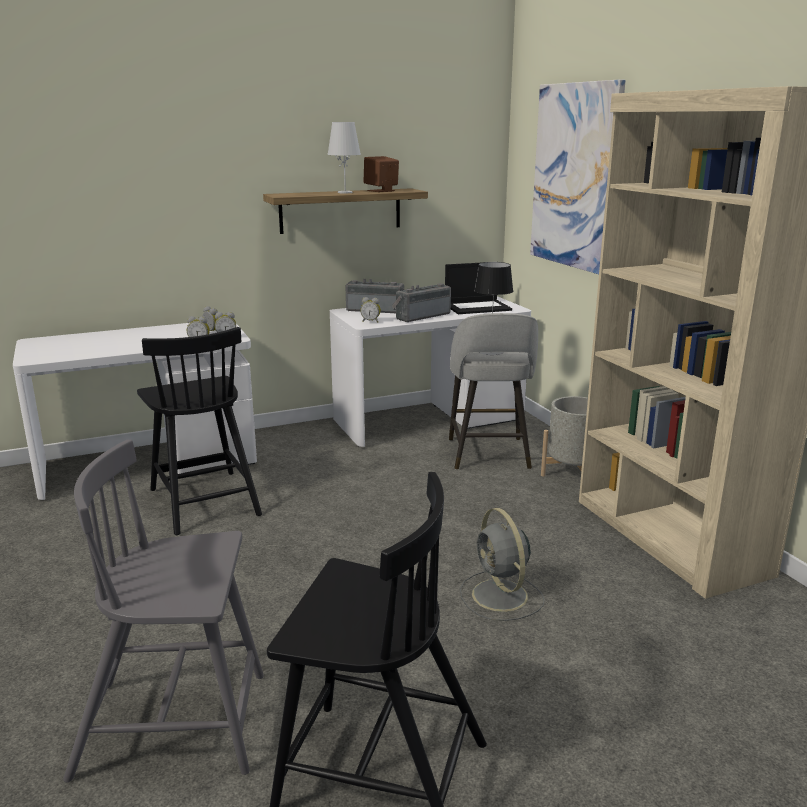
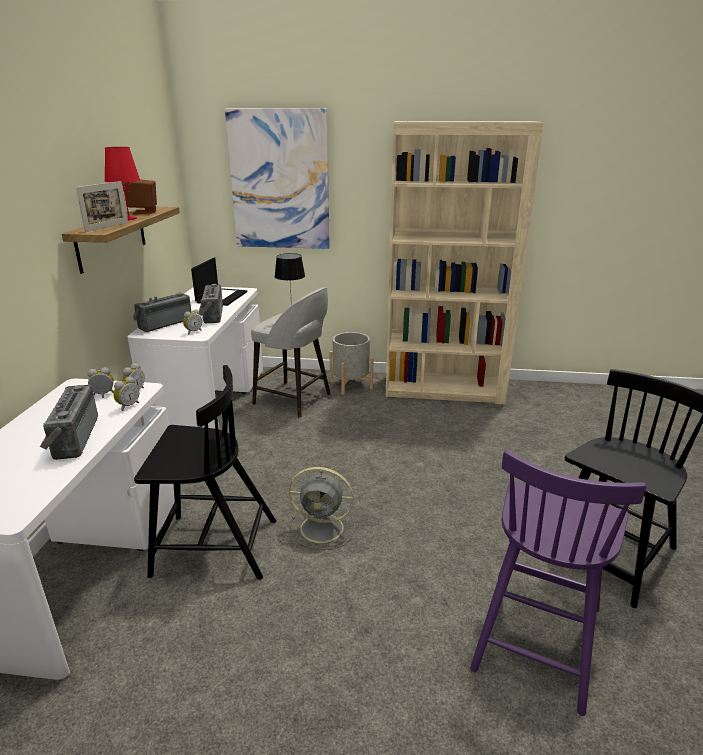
camera: 60 degrees left, 5 degrees up
grey chair [63,440,264,782] -> purple chair [470,450,646,716]
white table lamp [327,122,361,193] -> red table lamp [105,147,140,220]
grey fan [460,508,545,621] -> grey fan moved to [289,467,355,550]
none -> radio [40,385,98,460]
none -> picture frame [75,181,128,232]

